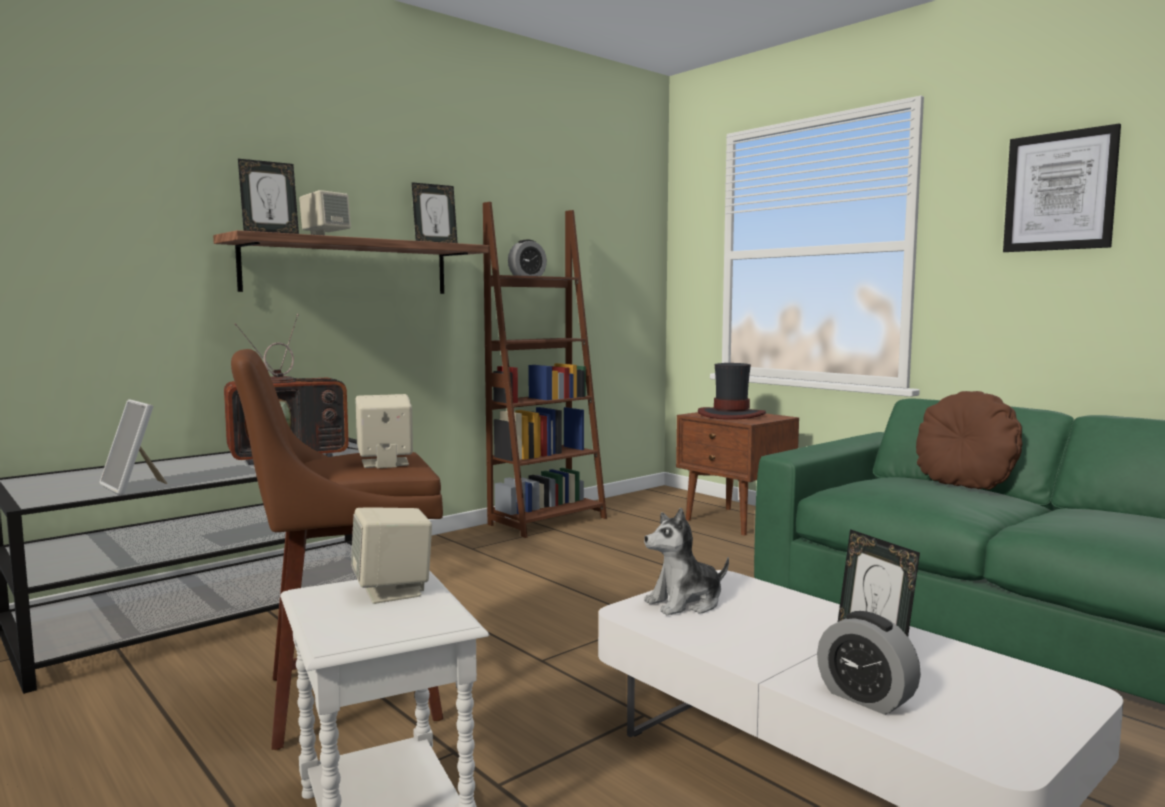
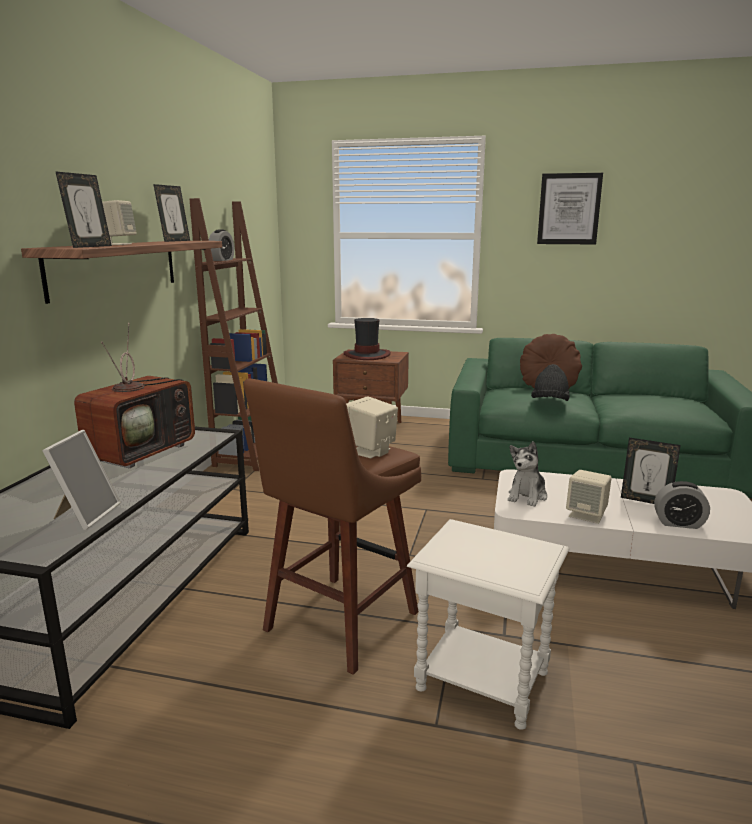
camera: 35 degrees left, 10 degrees up
picture frame [99,399,168,495] -> picture frame turned 90 degrees counterclockwise [42,430,121,530]
beige speaker [351,507,432,604] -> beige speaker moved to [566,470,612,524]
none -> black hat [531,364,570,401]

